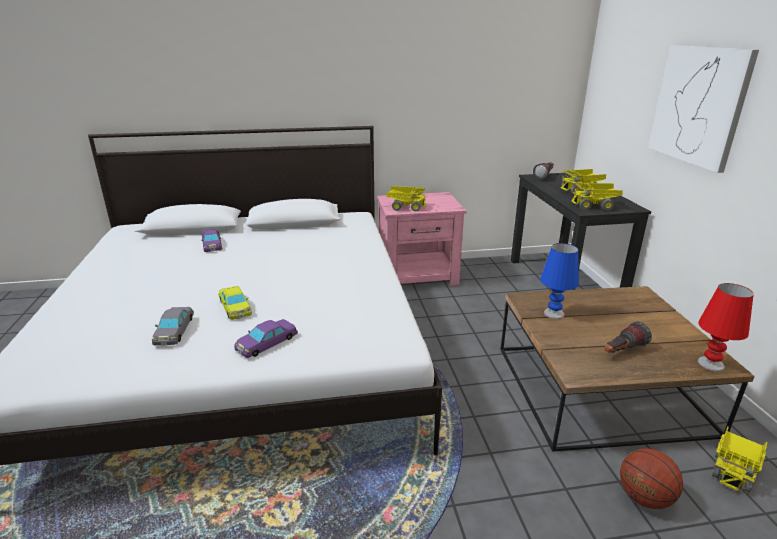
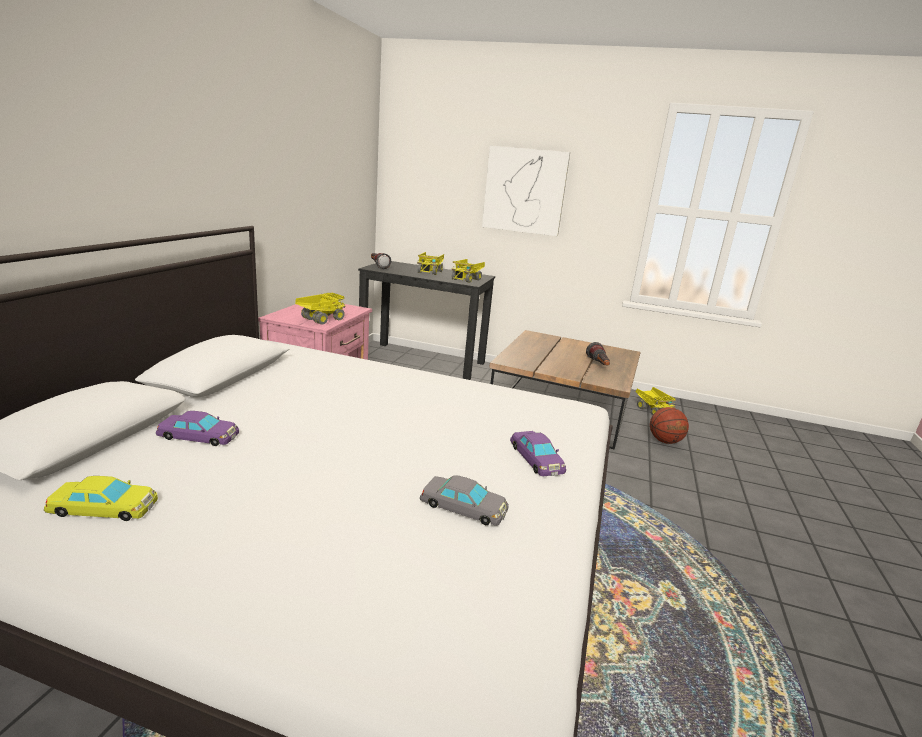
camera: 65 degrees left, 5 degrees down
yellow toy car [219,286,252,320] -> yellow toy car moved to [44,476,158,521]
blue table lamp [540,243,579,319] -> none
red table lamp [698,283,754,371] -> none

